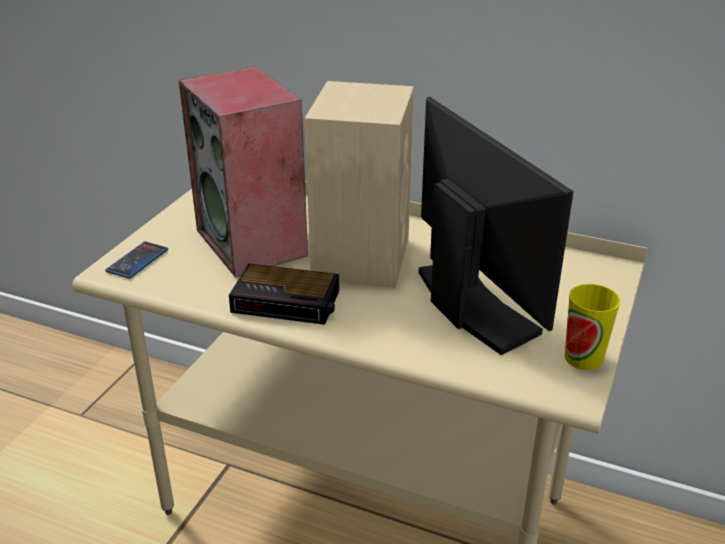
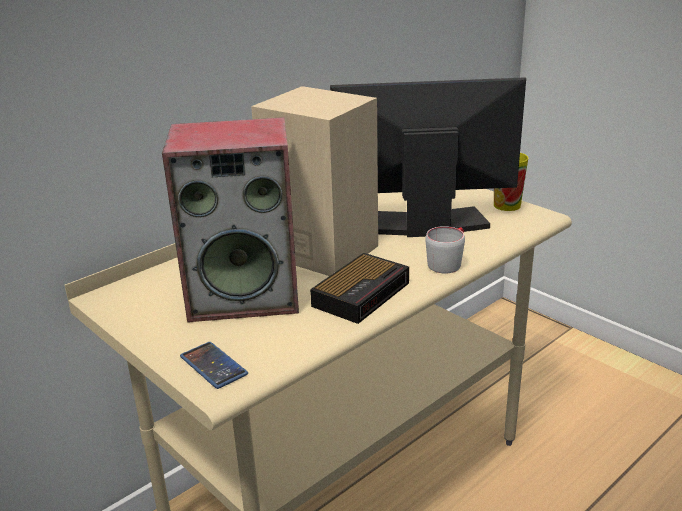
camera: 65 degrees left, 5 degrees down
none -> grey mug [425,226,465,273]

